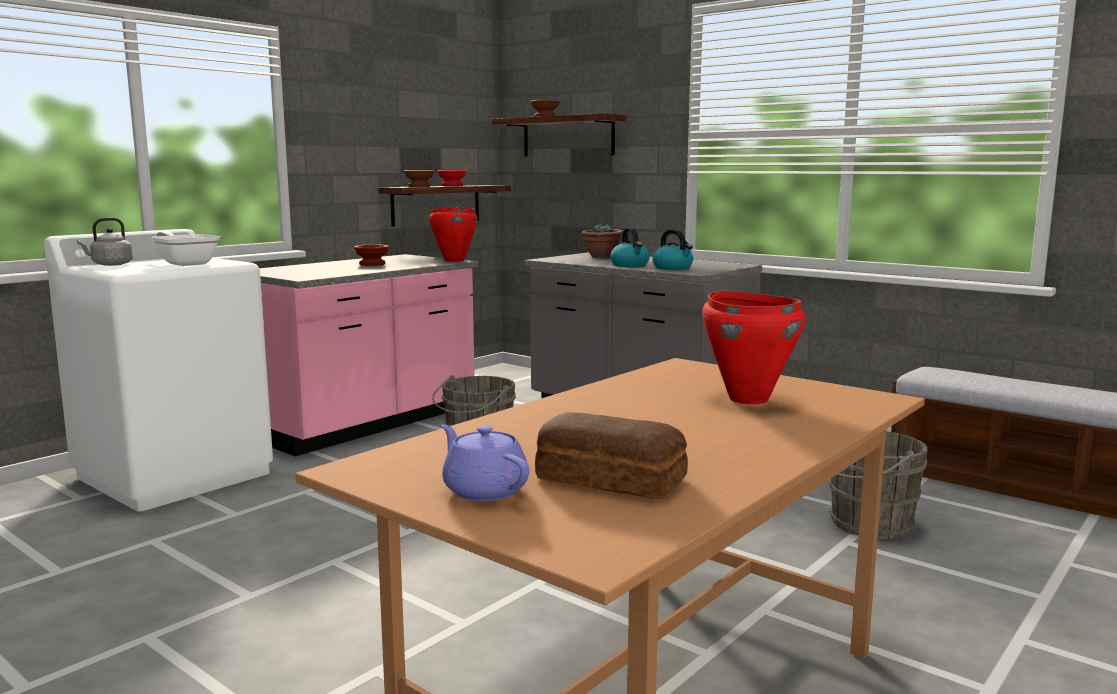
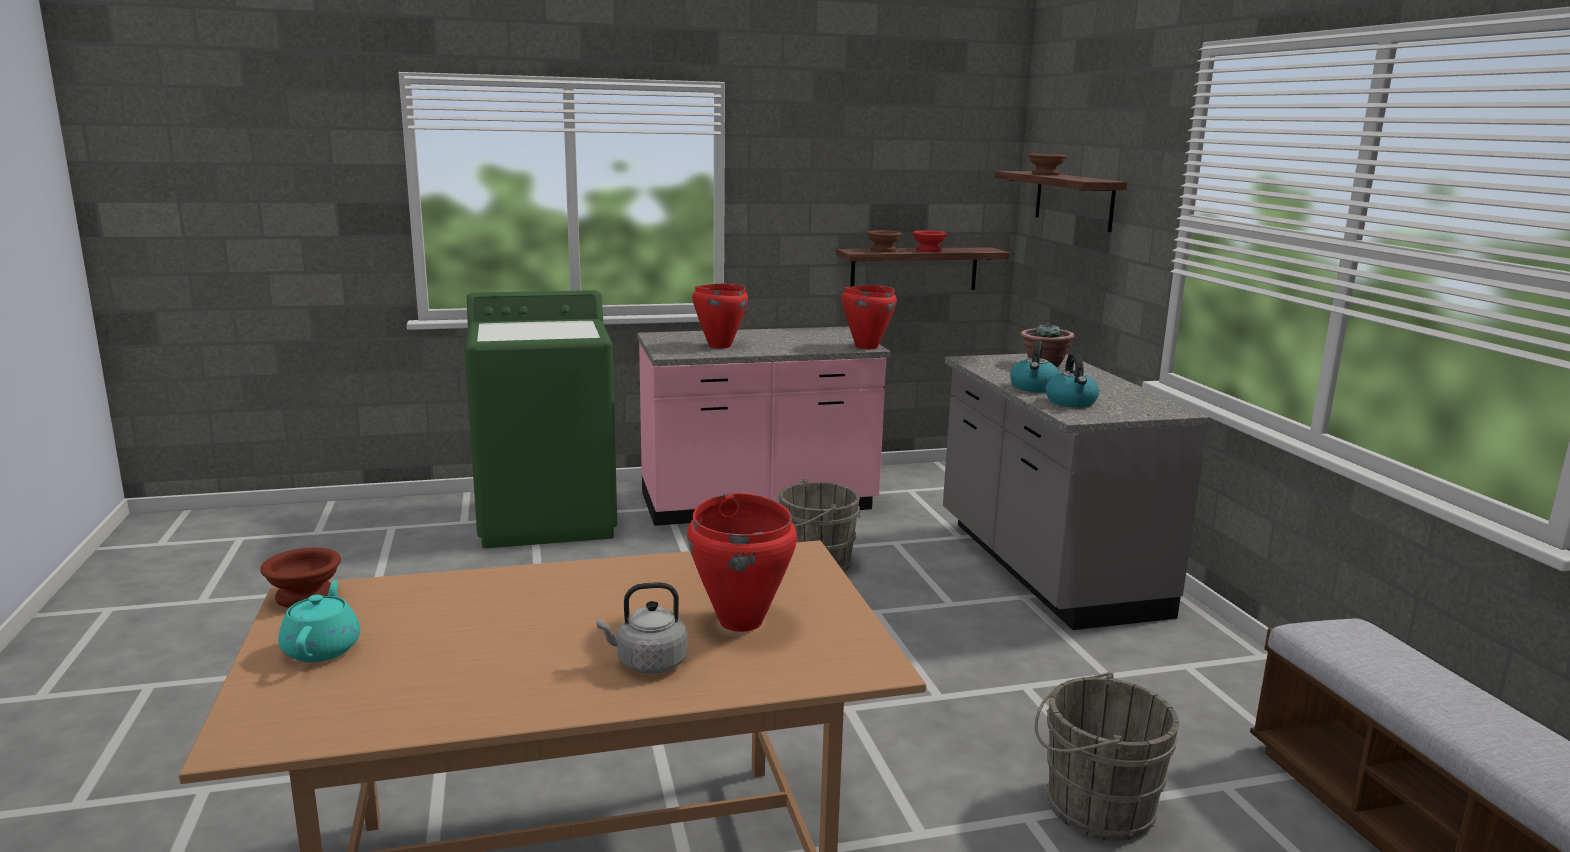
camera: 35 degrees right, 5 degrees up
white washing machine [44,229,273,512] -> green washing machine [465,290,617,548]
grey kettle [77,218,133,266] -> grey kettle moved to [596,582,687,674]
frying pan [152,231,220,266] -> none
brown bowl [354,245,389,266] -> brown bowl moved to [260,548,341,608]
purple teapot [442,424,529,501] -> turquoise teapot [278,580,360,662]
bread [535,412,688,500] -> none
none -> red cooking pot [692,284,748,349]

